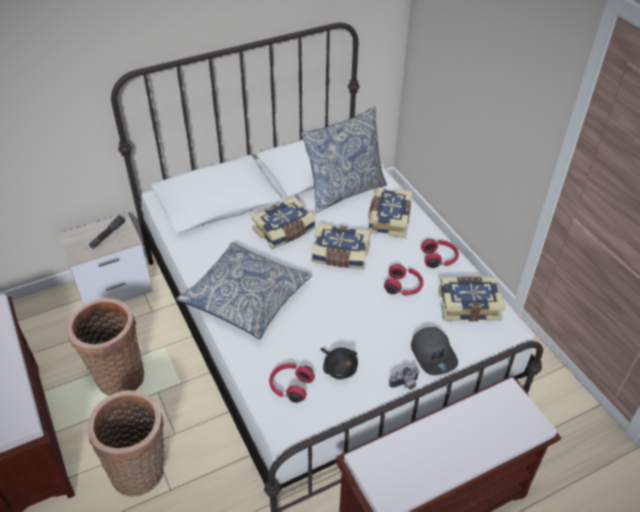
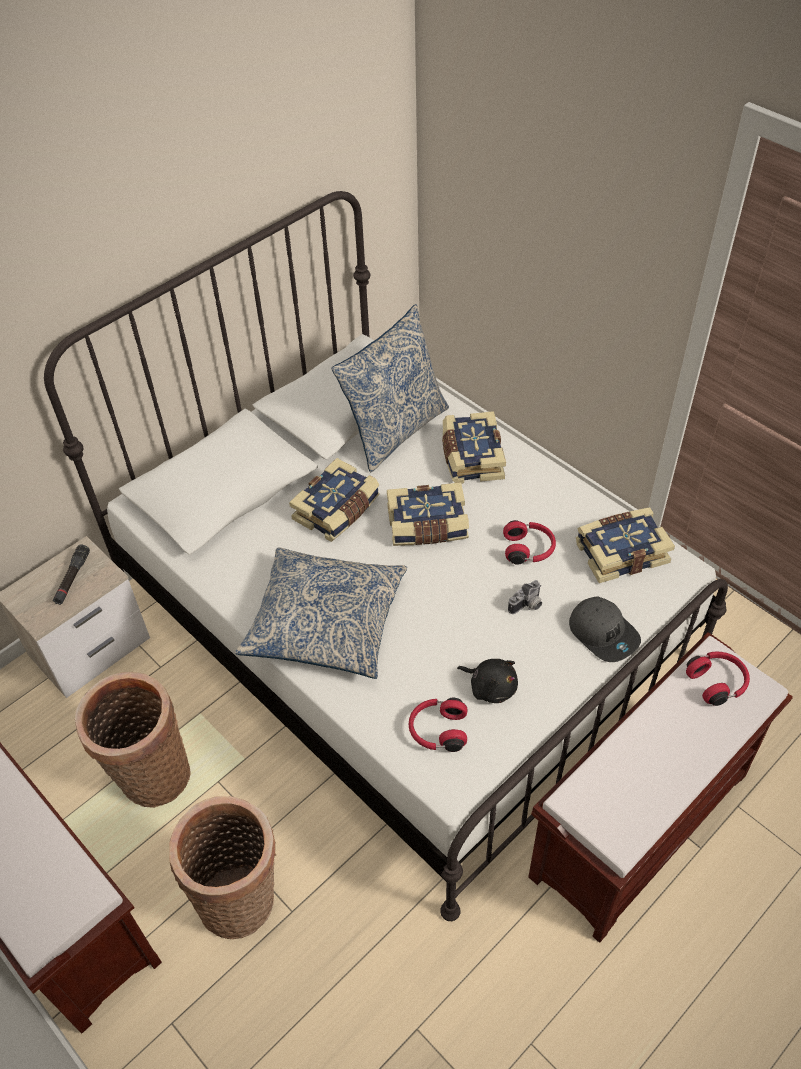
camera: 15 degrees left, 5 degrees up
camera [389,366,420,389] -> camera moved to [508,580,542,614]
red headphones [421,239,459,268] -> red headphones moved to [686,651,750,706]

